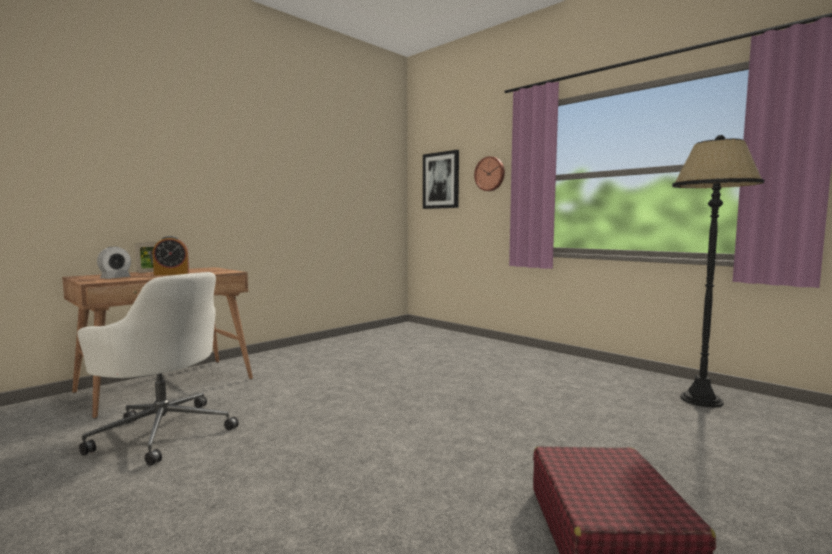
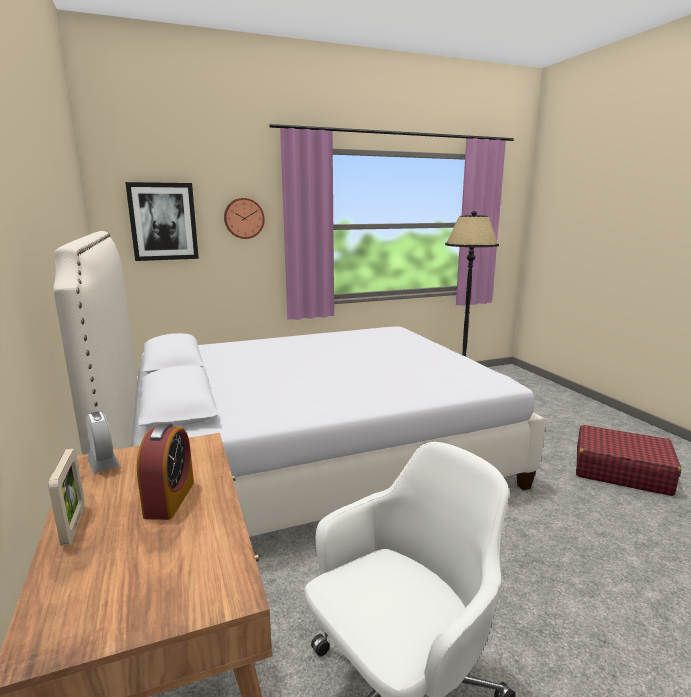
camera: 65 degrees left, 10 degrees up
alarm clock [97,247,131,279] -> alarm clock moved to [86,411,120,473]
none -> white bed [54,231,545,537]

